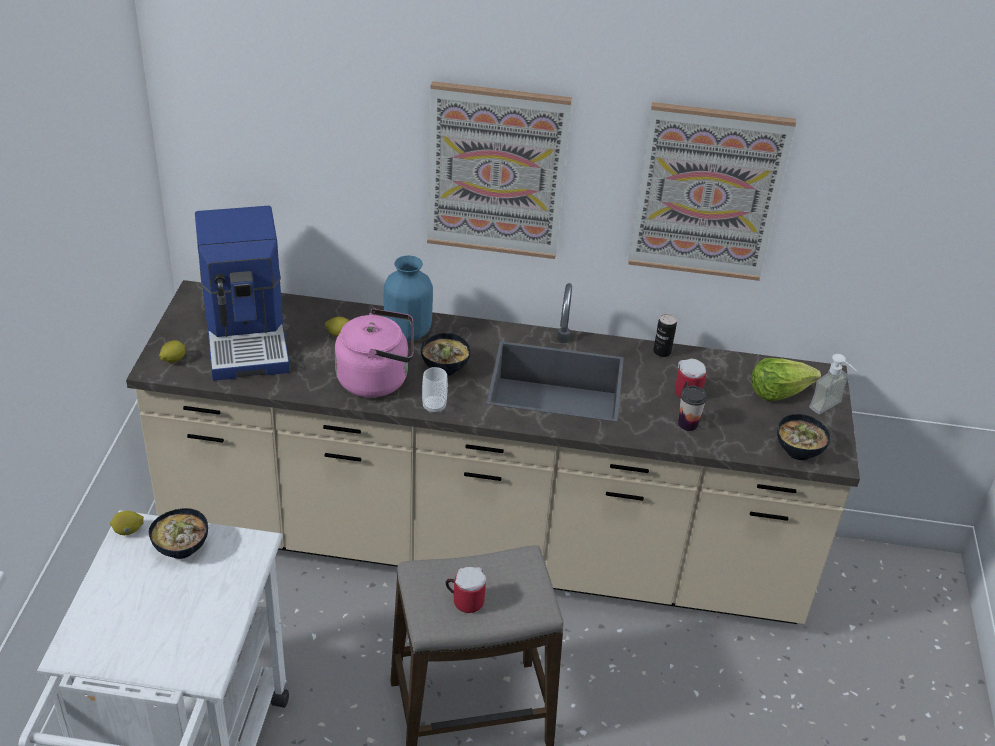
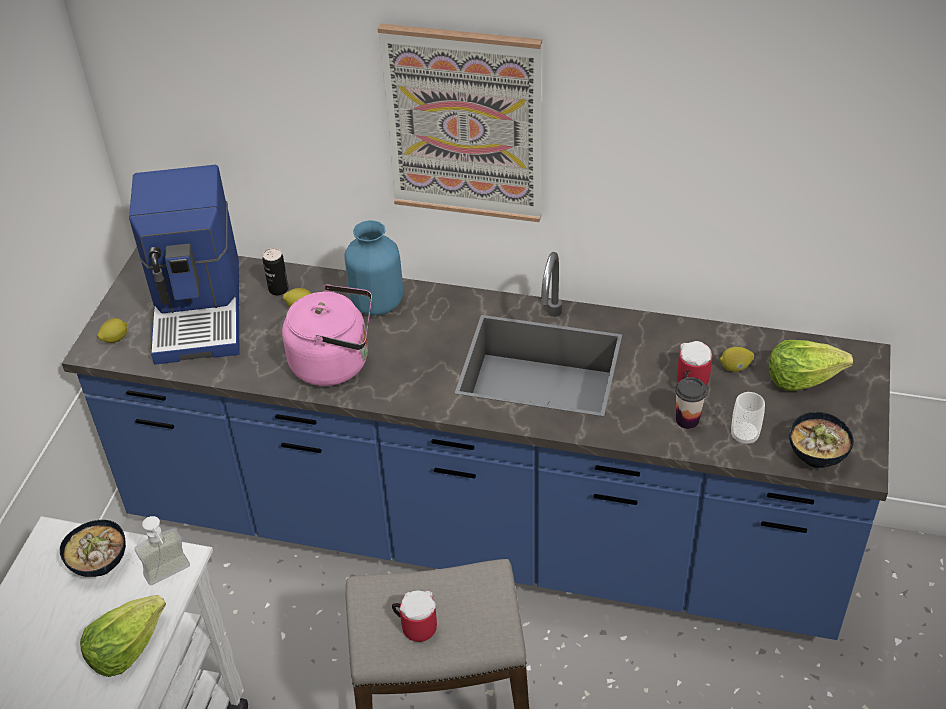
camera: 10 degrees right, 5 degrees up
lemon [110,511,144,535] -> lemon moved to [720,347,754,372]
beige counter [126,280,860,624] -> blue counter [62,247,891,640]
bowl [421,333,471,376] -> none
cup [422,367,448,413] -> cup moved to [731,392,765,445]
picture [628,102,796,281] -> none
can [653,314,677,357] -> can moved to [262,248,289,295]
soap dispenser [809,354,857,414] -> soap dispenser moved to [134,516,190,585]
none -> lettuce [80,595,166,677]

